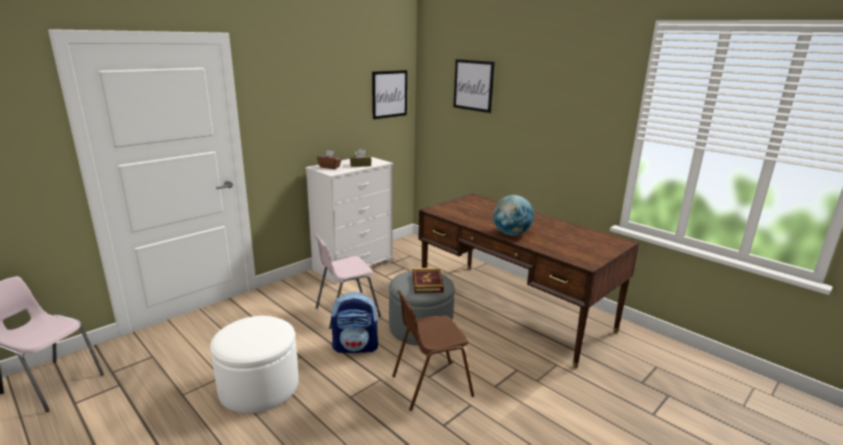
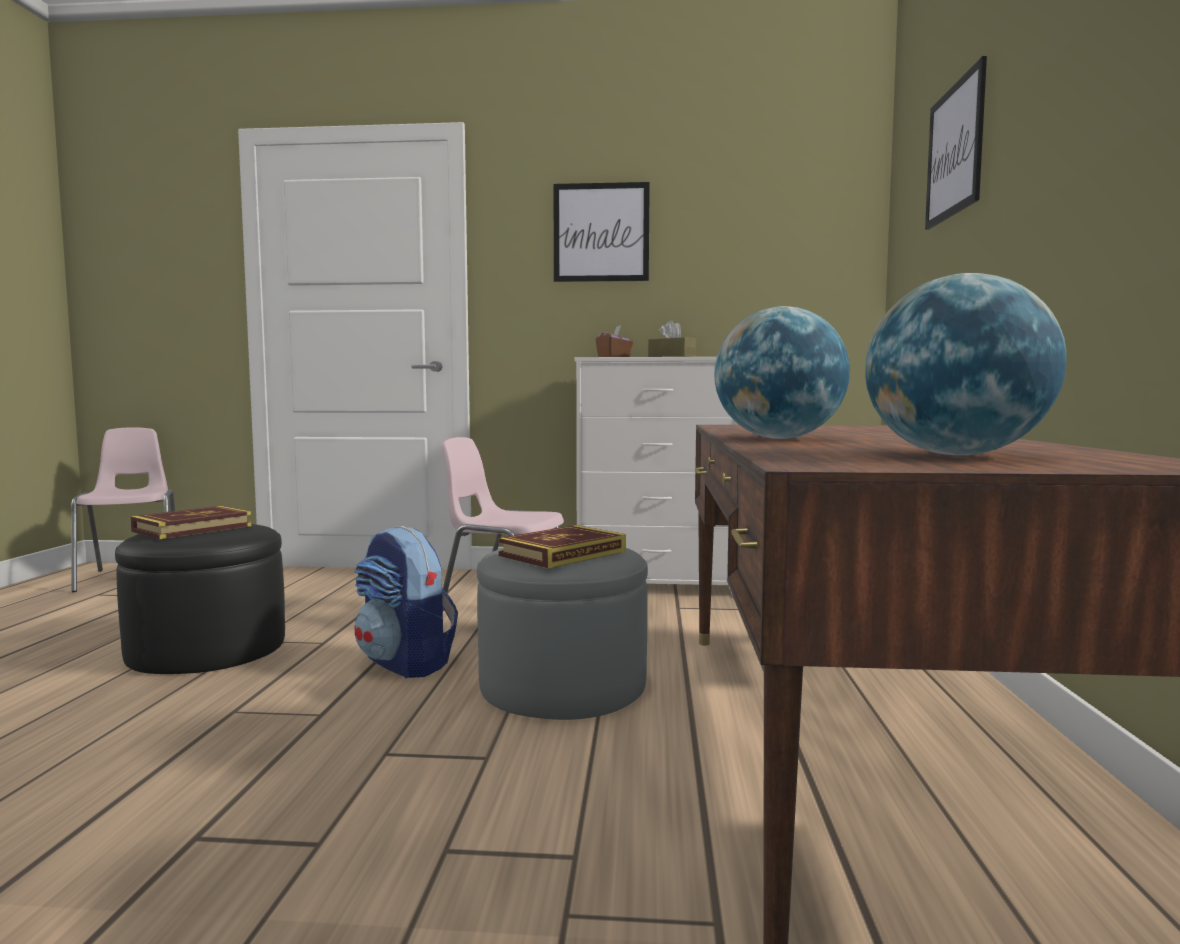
camera: 50 degrees right, 15 degrees down
white ottoman [210,316,299,414] -> black ottoman [115,524,285,674]
picture [372,70,407,119] -> picture moved to [553,182,650,282]
brown chair [392,290,474,411] -> none
none -> book [130,506,252,539]
none -> globe [865,273,1067,455]

